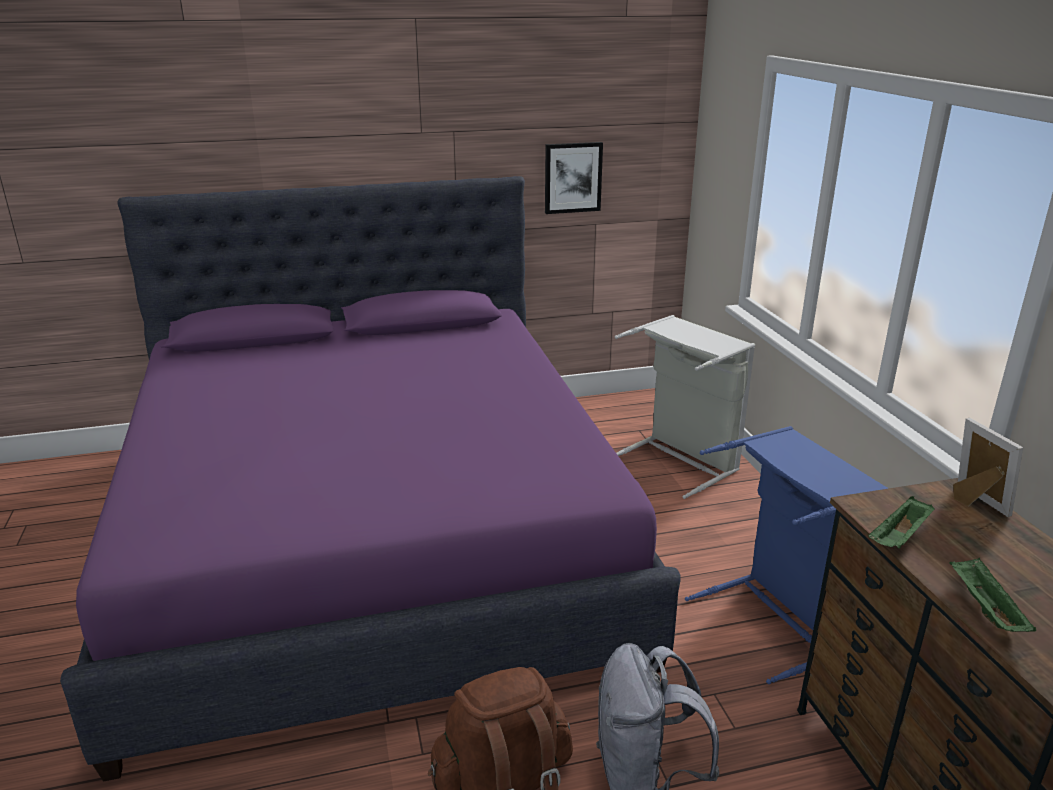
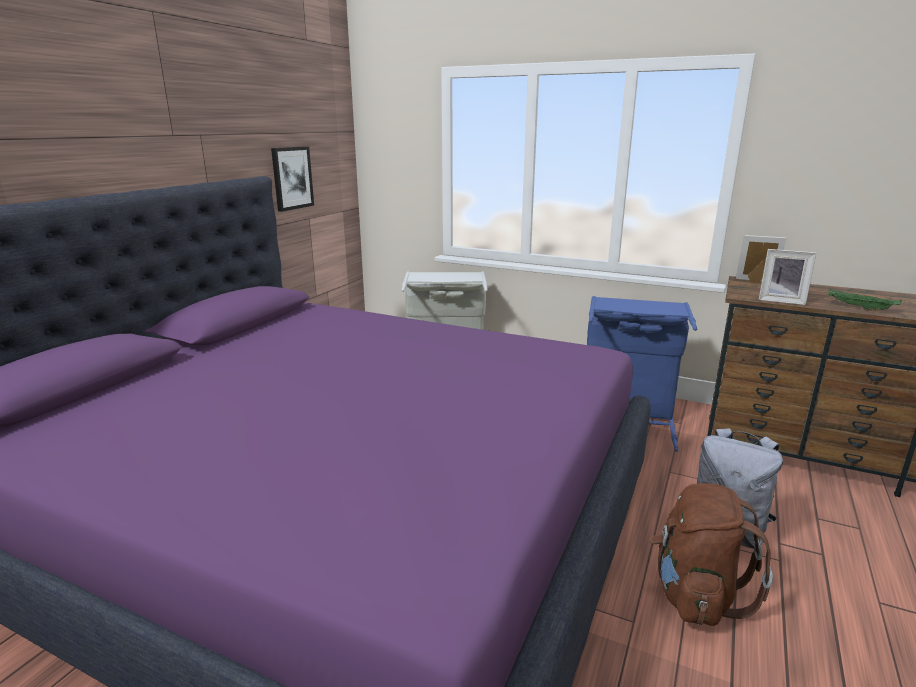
camera: 50 degrees left, 5 degrees down
green tray [869,496,935,549] -> picture frame [759,249,816,305]

